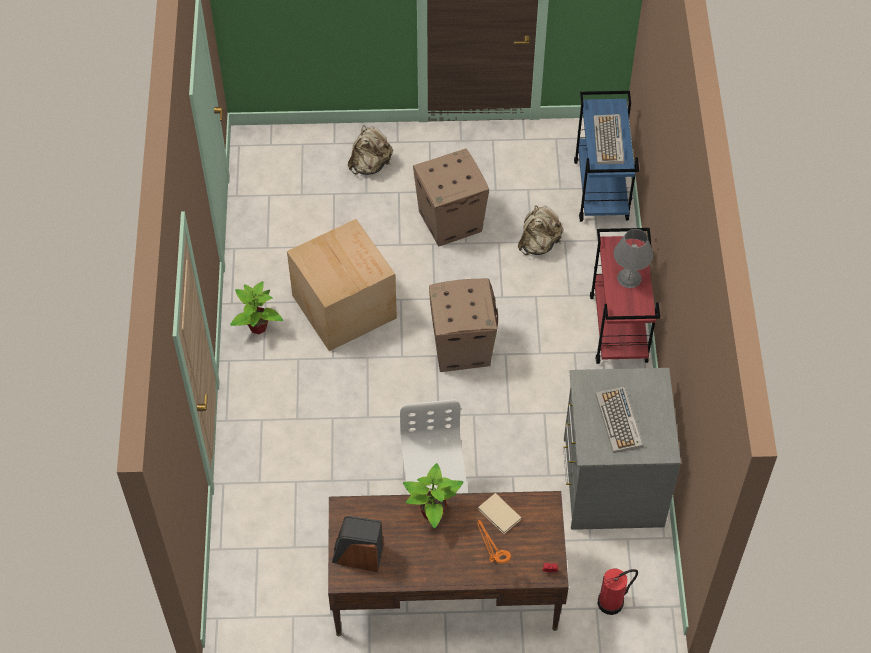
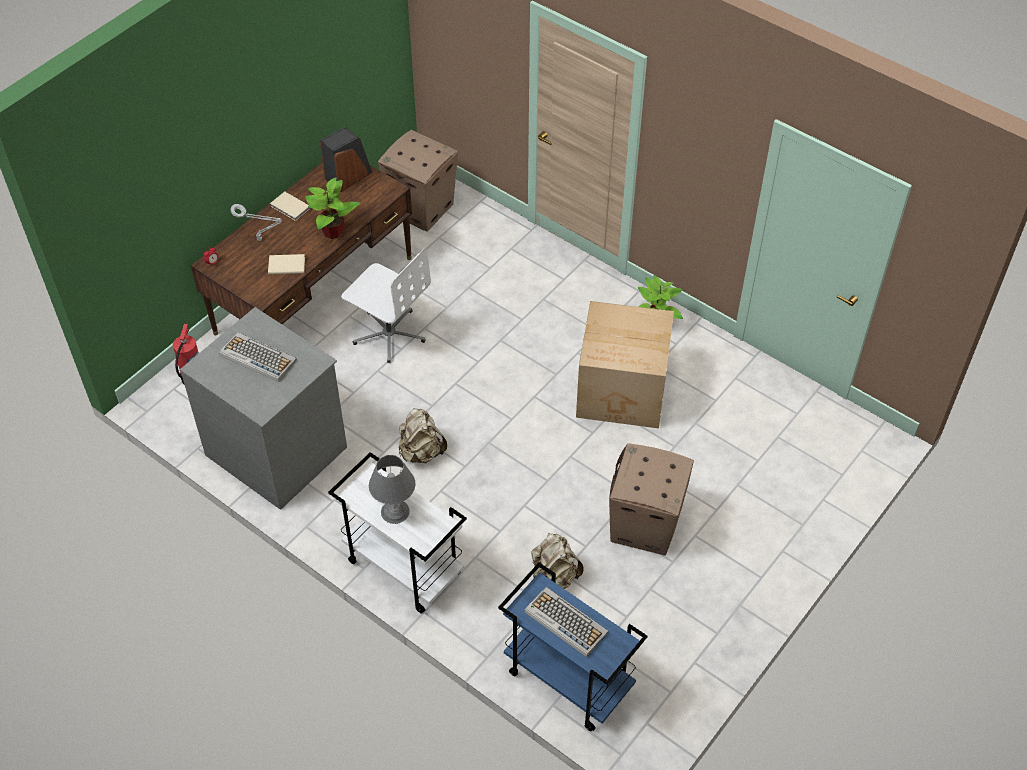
camera: 130 degrees right, 5 degrees down
beige backpack [348,126,393,175] -> beige backpack moved to [399,408,447,463]
cardboard box [429,279,498,372] -> cardboard box moved to [378,129,458,232]
orange table lamp [477,520,511,564] -> grey table lamp [231,204,282,241]
red cart [590,228,660,364] -> white cart [328,452,467,614]
none -> beige book [270,191,310,221]

